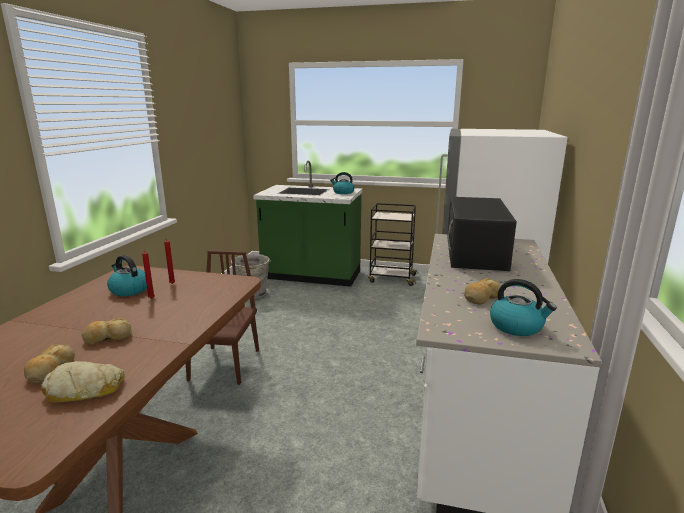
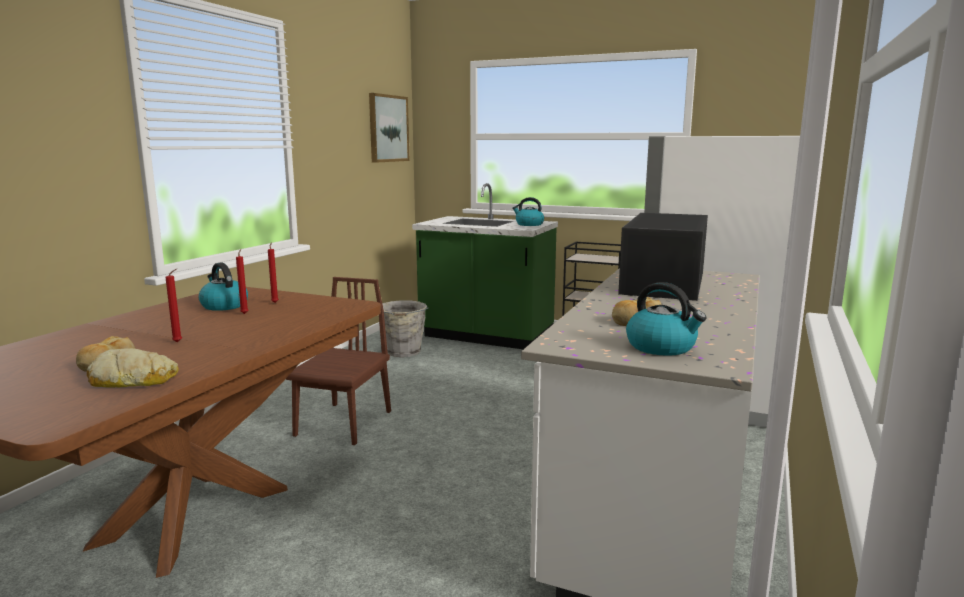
camera: 10 degrees right, 5 degrees down
bread [81,318,132,345] -> red candle [165,268,182,343]
none -> picture [369,93,410,163]

